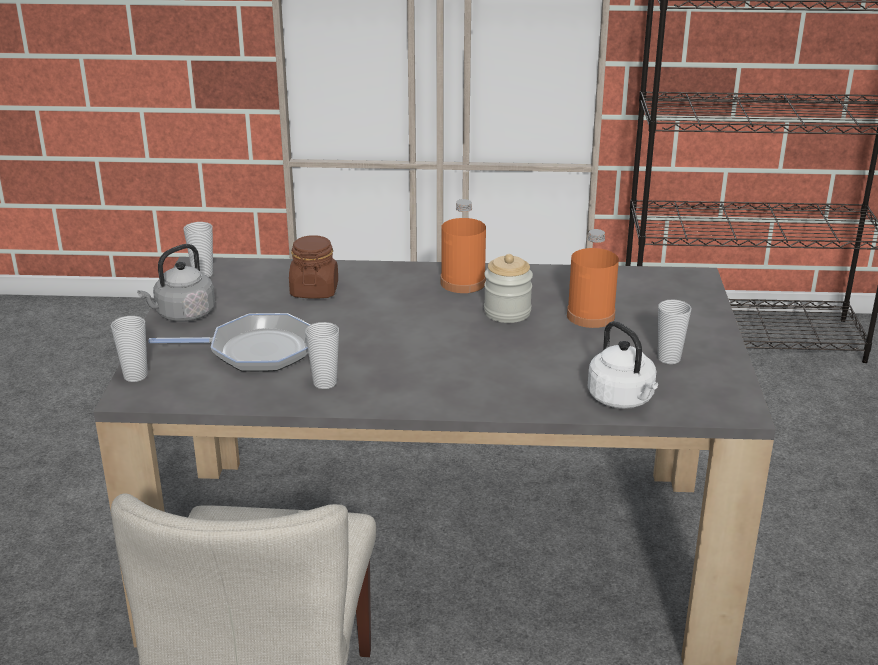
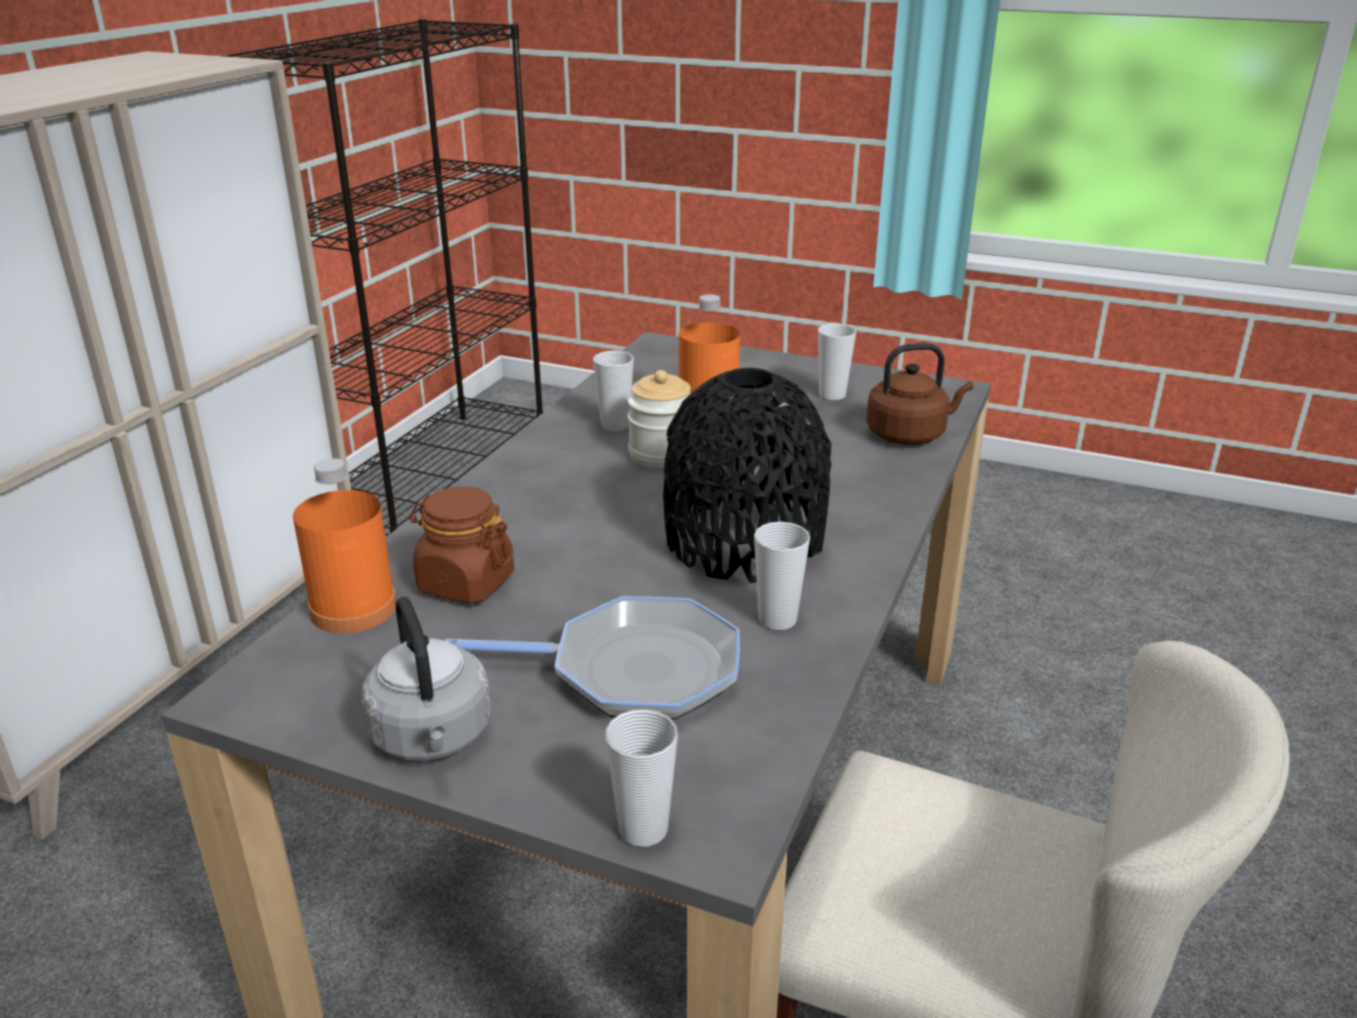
camera: 70 degrees left, 0 degrees up
frying pan [148,313,310,372] -> frying pan turned 75 degrees clockwise [445,596,740,719]
cup [183,222,213,277] -> cup moved to [593,351,634,432]
orange bottle [440,199,486,293] -> orange bottle moved to [293,458,396,633]
white kettle [587,321,658,409] -> brown kettle [866,343,973,445]
none -> black vase [663,368,832,583]

